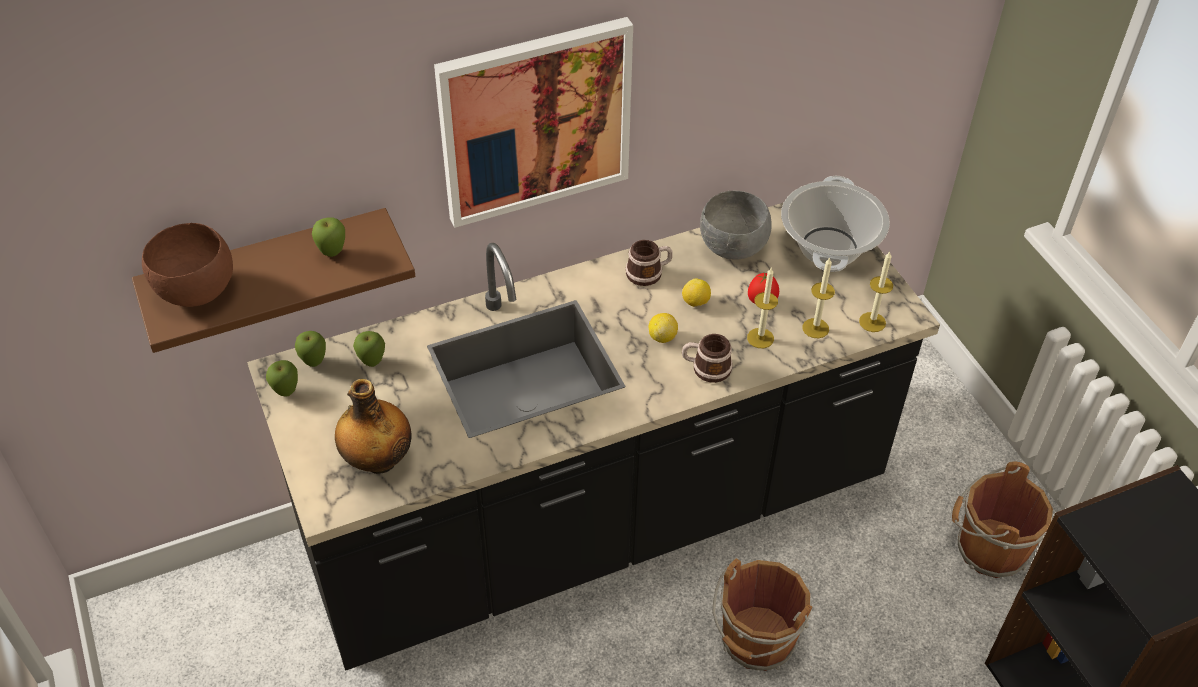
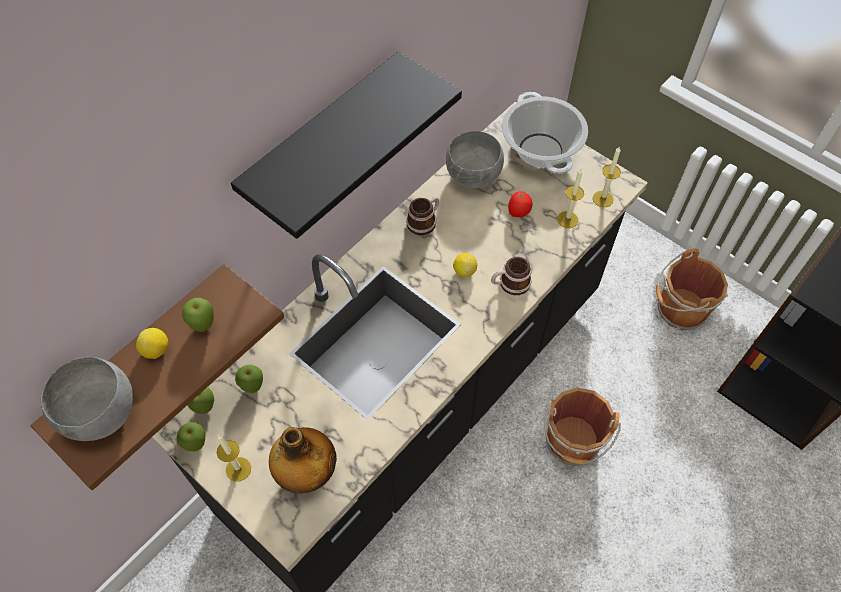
camera: 25 degrees left, 10 degrees up
brown bowl [142,223,233,307] -> grey bowl [41,357,133,441]
picture [434,17,633,228] -> black shelf [231,52,462,239]
lemon [682,278,711,307] -> lemon moved to [136,328,168,359]
candle [747,268,778,348] -> candle moved to [217,434,251,482]

